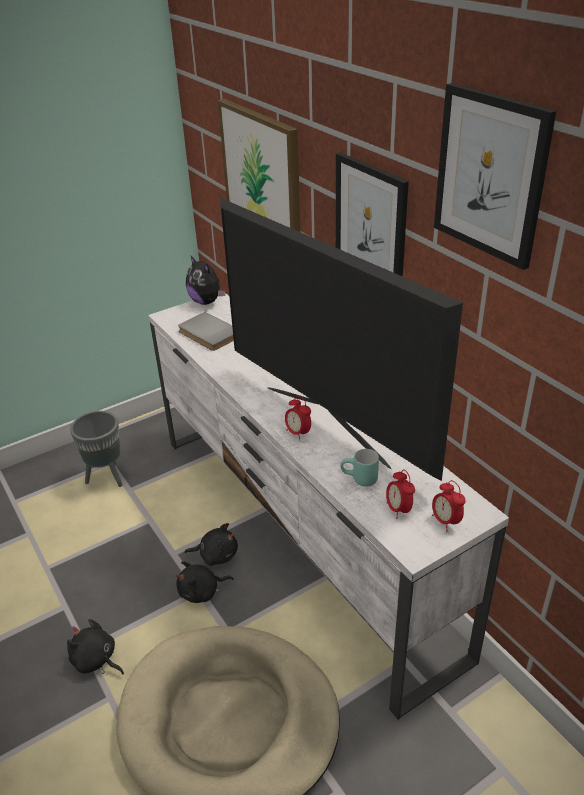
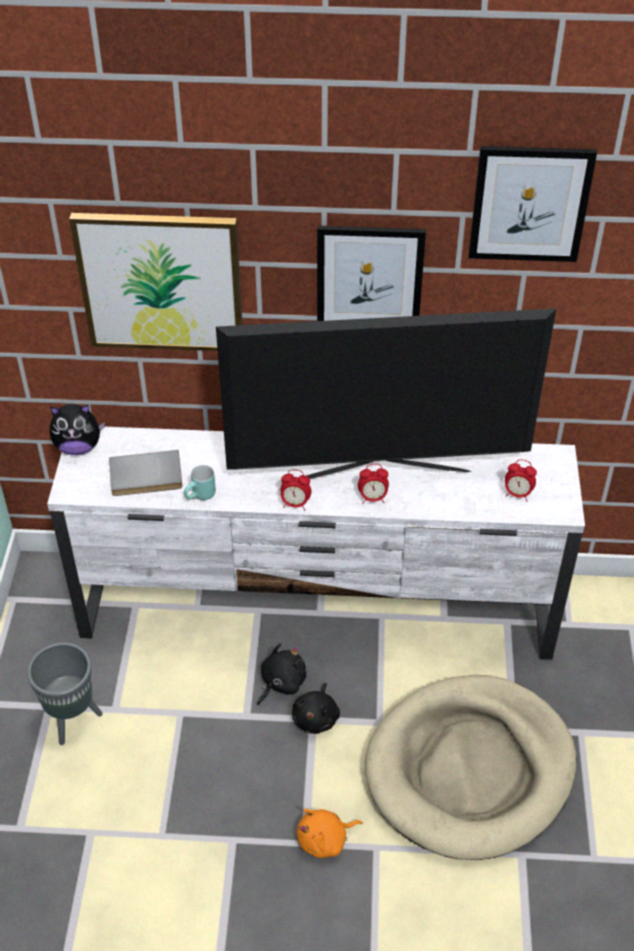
camera: 55 degrees left, 10 degrees up
black plush toy [67,619,124,674] -> orange plush toy [297,808,363,858]
turquoise mug [340,449,379,487] -> turquoise mug moved to [184,465,216,500]
alarm clock [432,480,466,531] -> alarm clock moved to [281,469,311,511]

